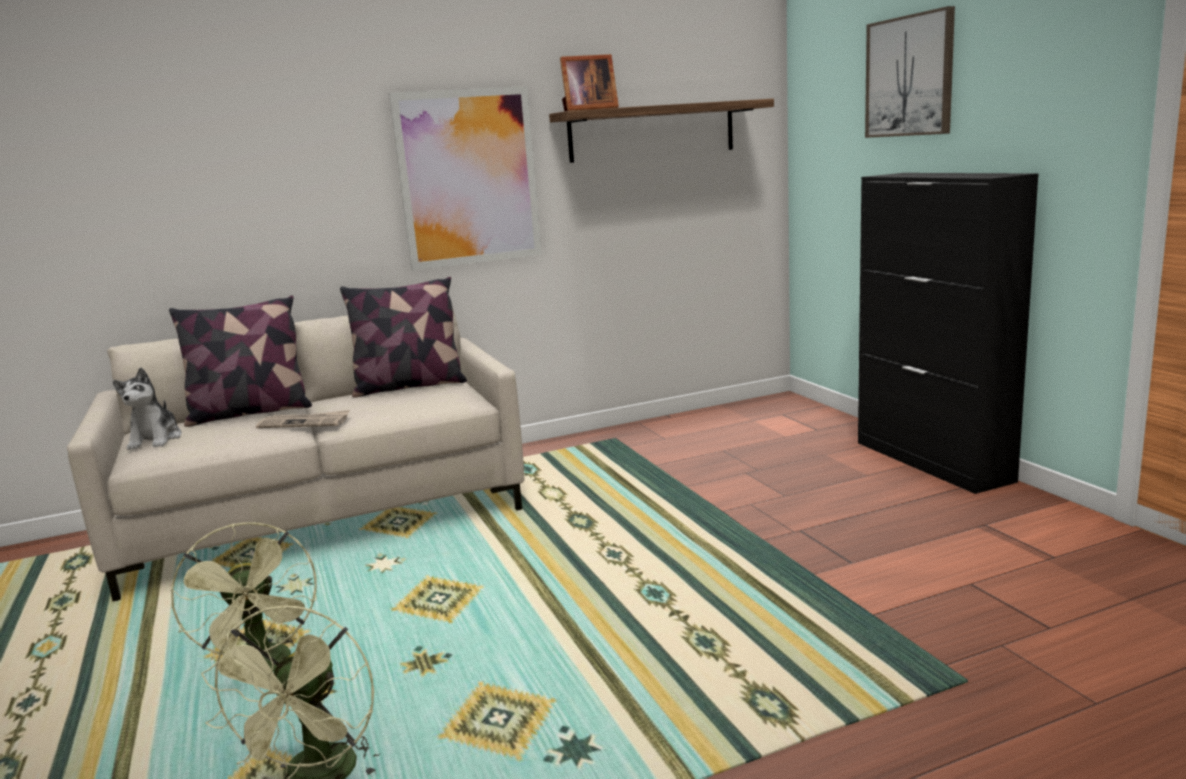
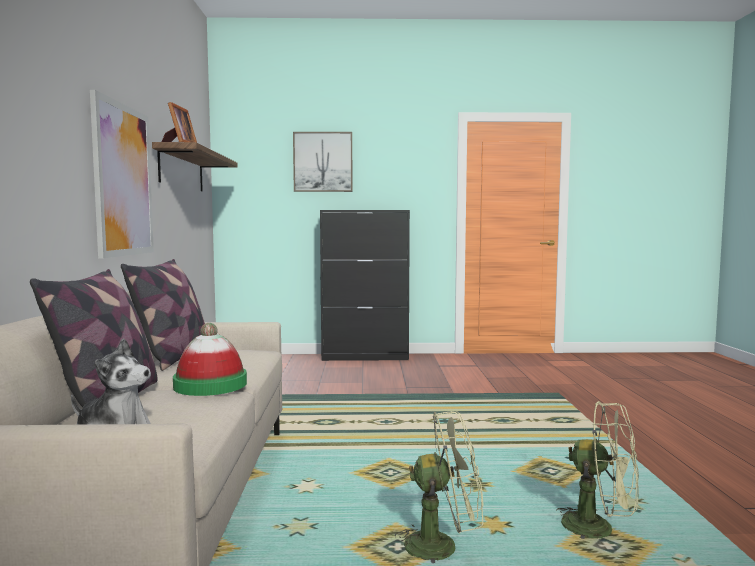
camera: 70 degrees left, 10 degrees down
newspaper [256,410,350,428] -> hat [173,323,247,396]

